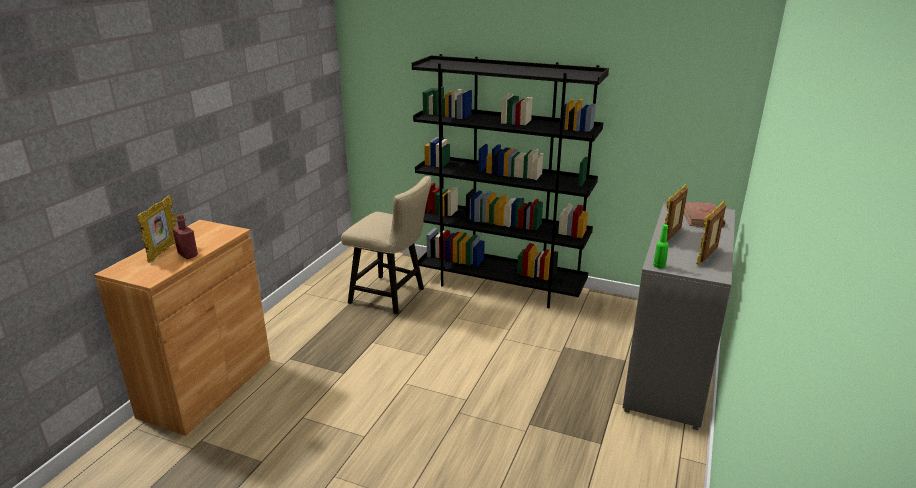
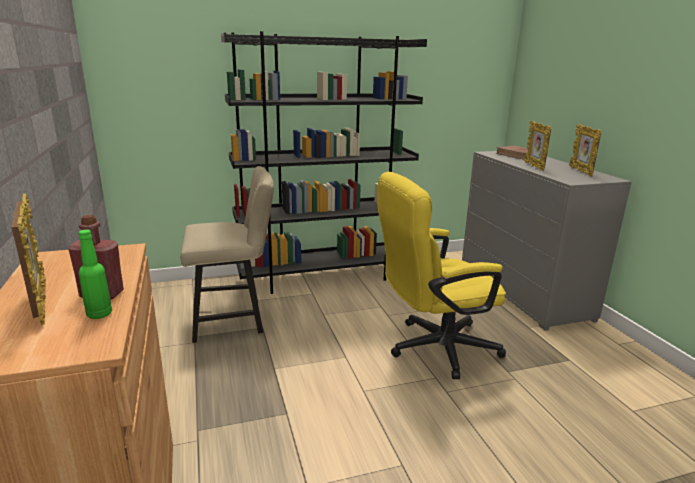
camera: 40 degrees left, 5 degrees down
green bottle [653,224,669,268] -> green bottle moved to [78,230,112,319]
none -> yellow office chair [378,172,506,379]

